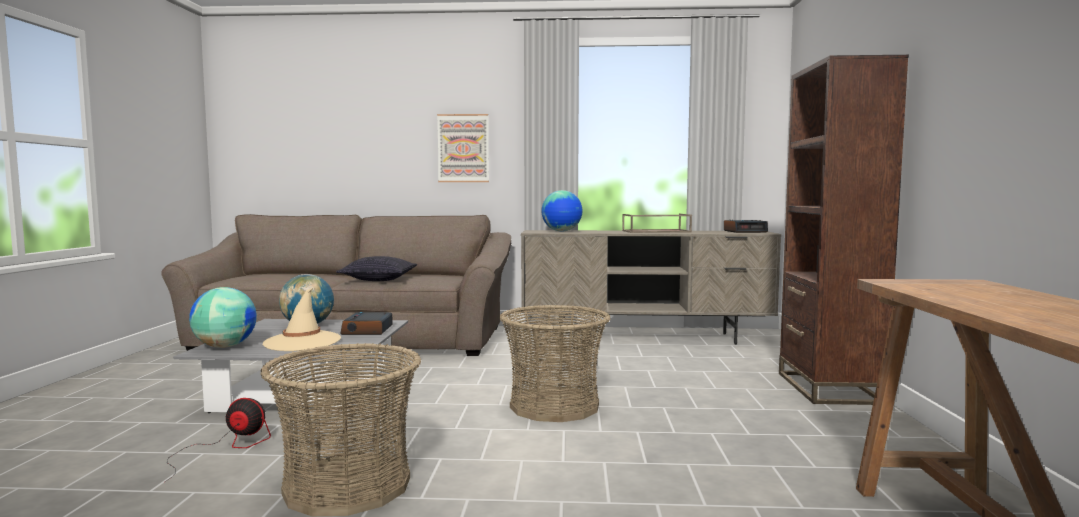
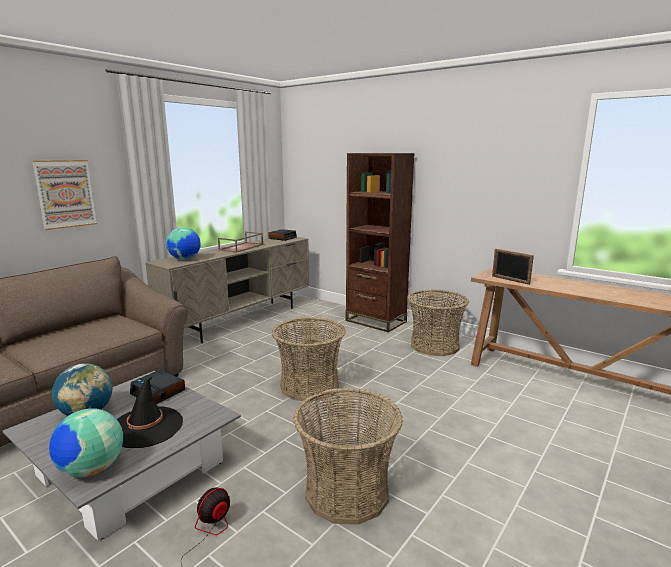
camera: 55 degrees left, 10 degrees up
beige hat [262,288,341,351] -> black hat [117,376,183,448]
pillow [336,256,418,281] -> none
none -> basket [407,289,469,356]
none -> picture frame [492,249,534,285]

